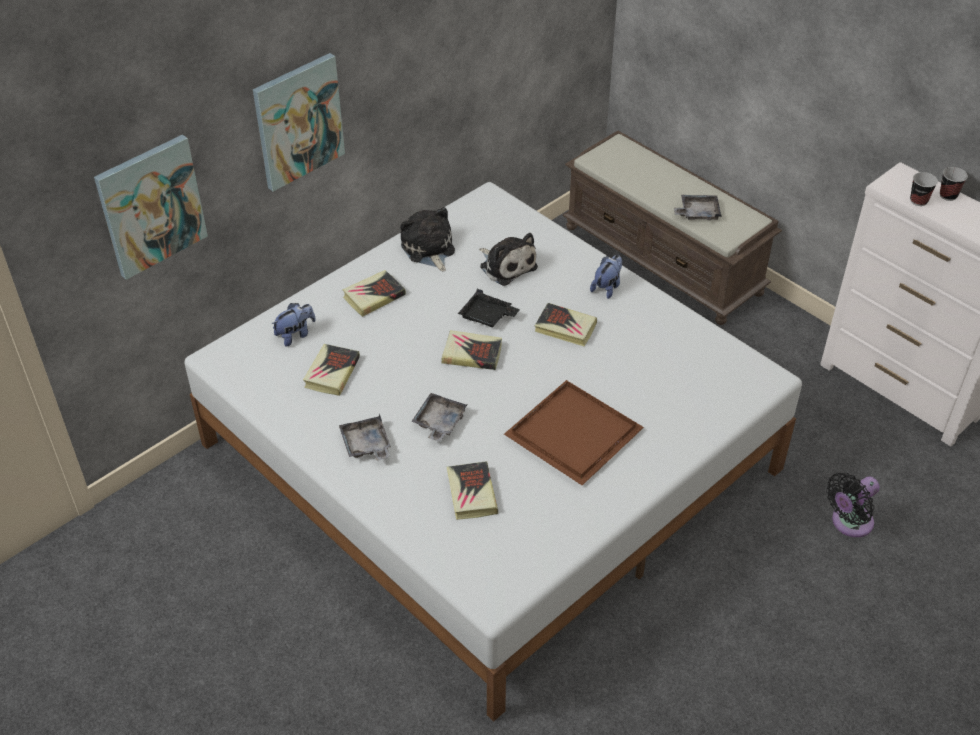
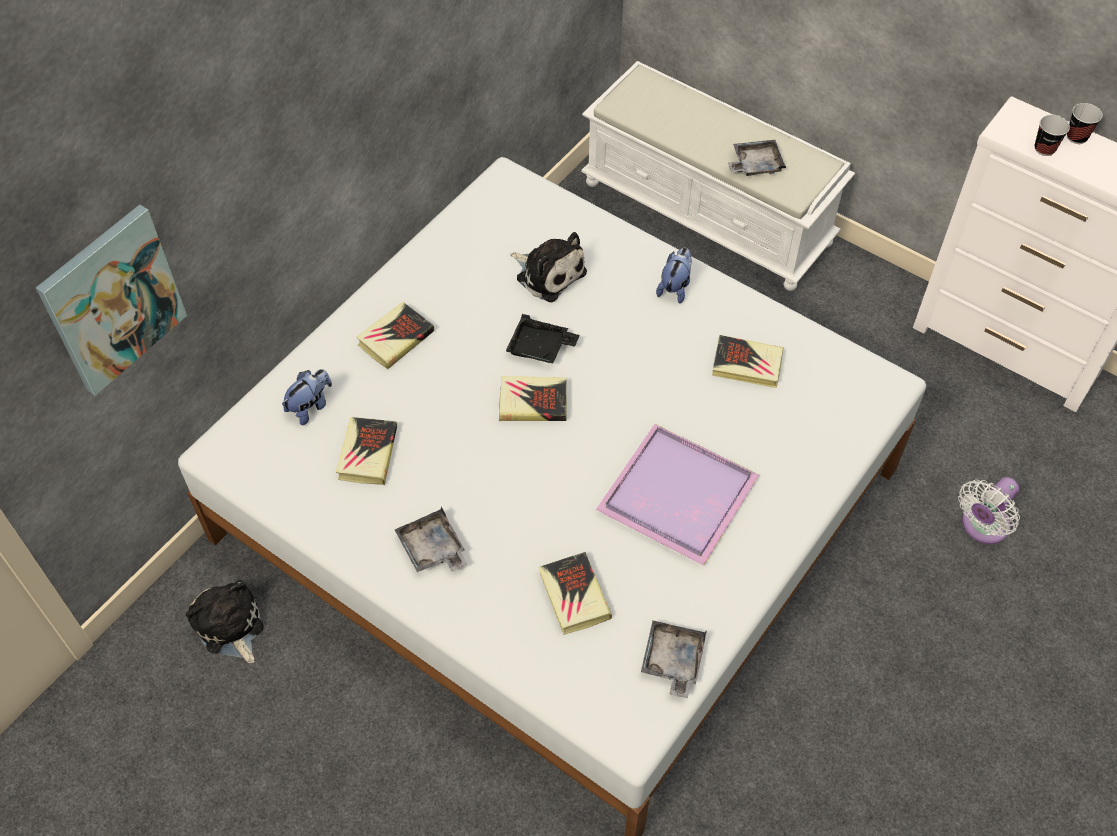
camera: 10 degrees left, 10 degrees up
picture [253,53,345,191] -> none
plush toy [400,207,455,271] -> plush toy moved to [186,580,264,663]
grey tray [411,393,467,442] -> grey tray moved to [641,621,707,698]
brown tray [504,380,644,485] -> purple tray [596,424,759,566]
book [535,303,597,346] -> book moved to [712,335,784,388]
brown bench [562,131,782,325] -> white bench [581,61,855,291]
black fan [826,473,880,537] -> white fan [958,477,1020,544]

